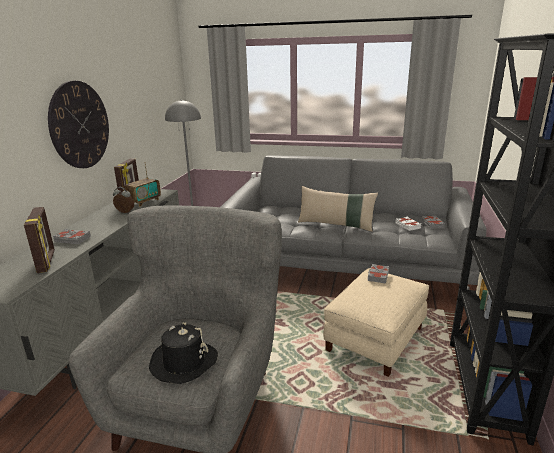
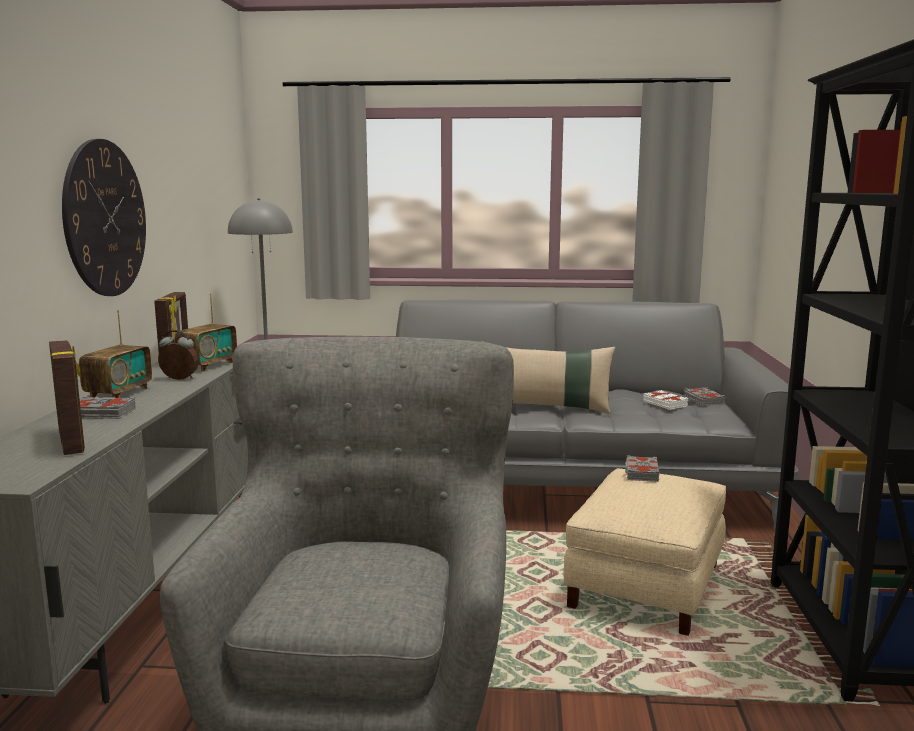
camera: 10 degrees left, 10 degrees down
black hat [149,322,218,384] -> none
none -> radio [79,310,152,398]

